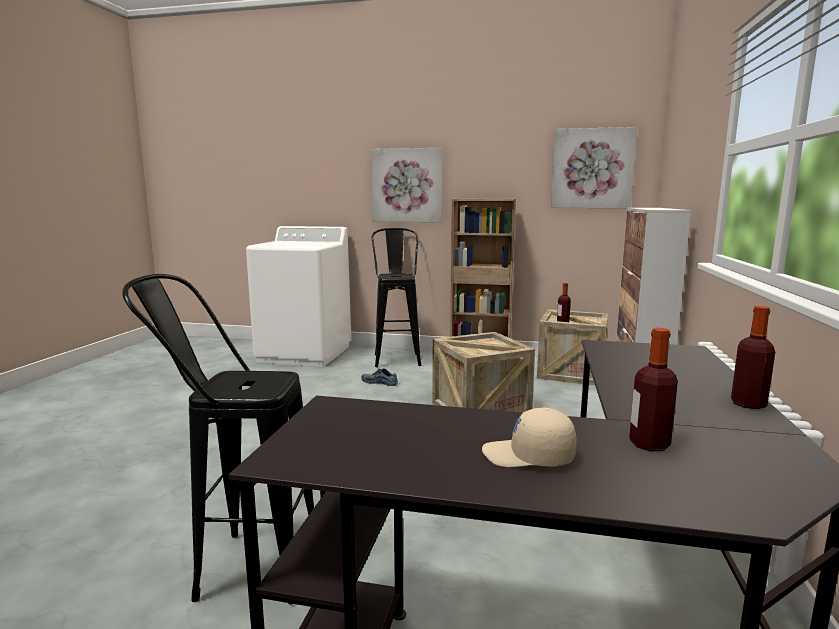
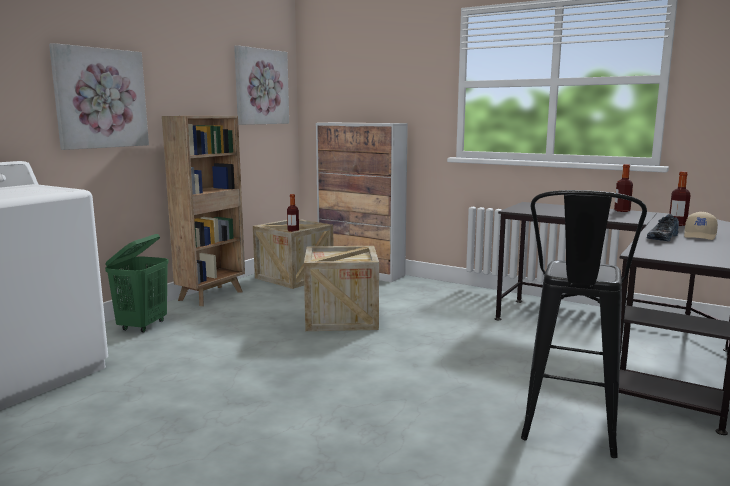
camera: 70 degrees left, 0 degrees up
shoe [361,368,398,386] -> shoe moved to [647,214,679,241]
black stool [372,228,421,367] -> green laundry basket [105,234,169,332]

